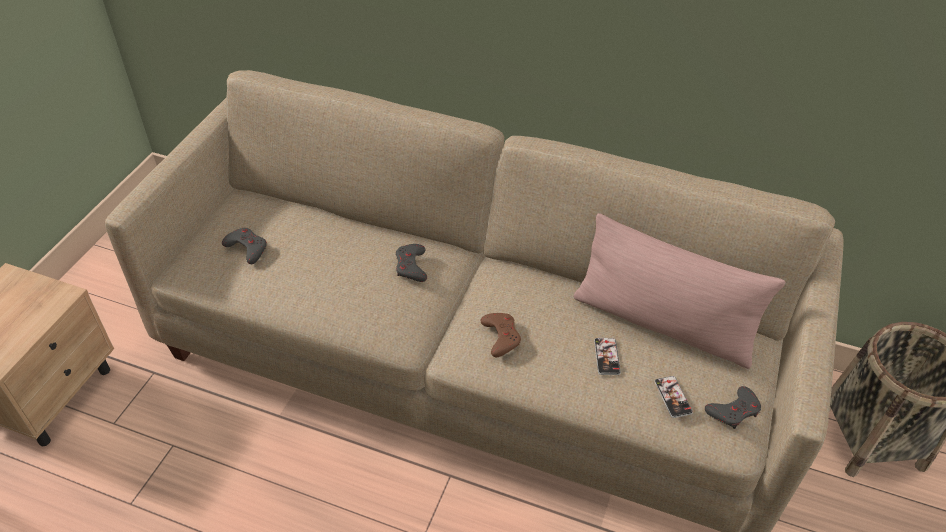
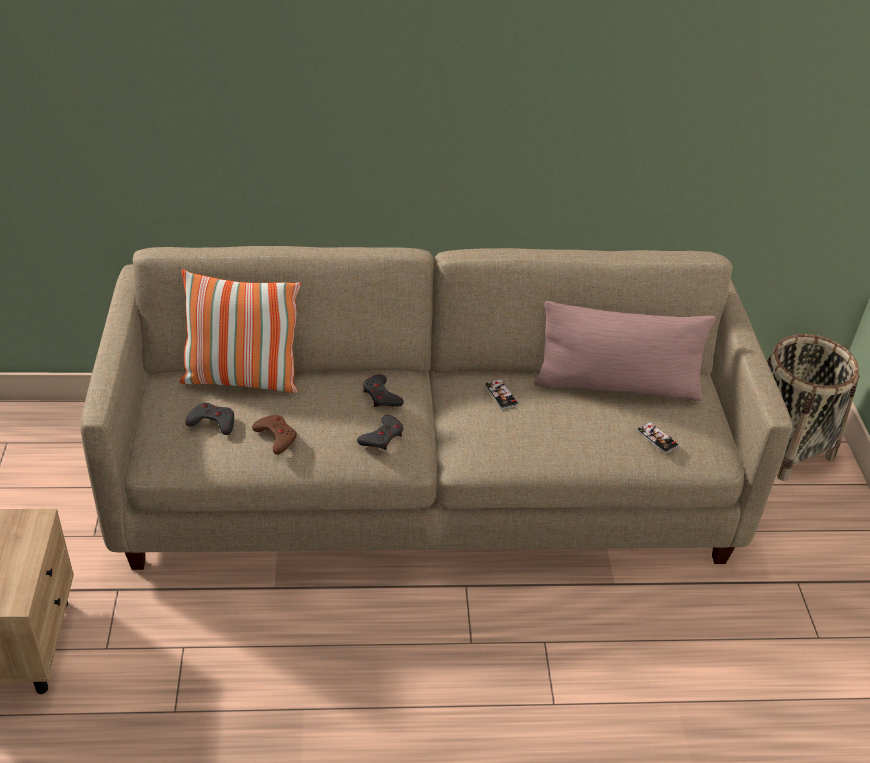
camera: 25 degrees left, 5 degrees down
brown game controller [480,313,521,357] -> brown game controller moved to [252,415,297,455]
phone [594,338,621,375] -> phone moved to [485,379,518,409]
grey game controller [705,386,761,429] -> grey game controller moved to [357,415,403,450]
none -> pillow [180,269,301,393]

